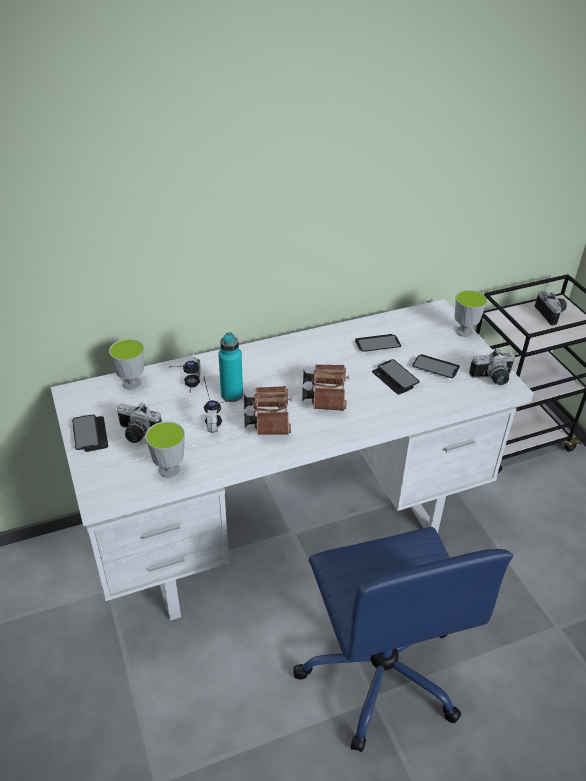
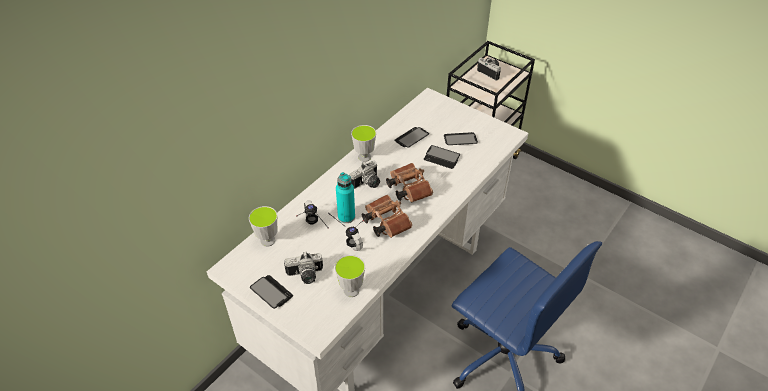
camera: 30 degrees left, 5 degrees up
cup [455,290,487,337] -> cup moved to [351,125,376,162]
camera [469,349,515,385] -> camera moved to [349,160,380,189]

